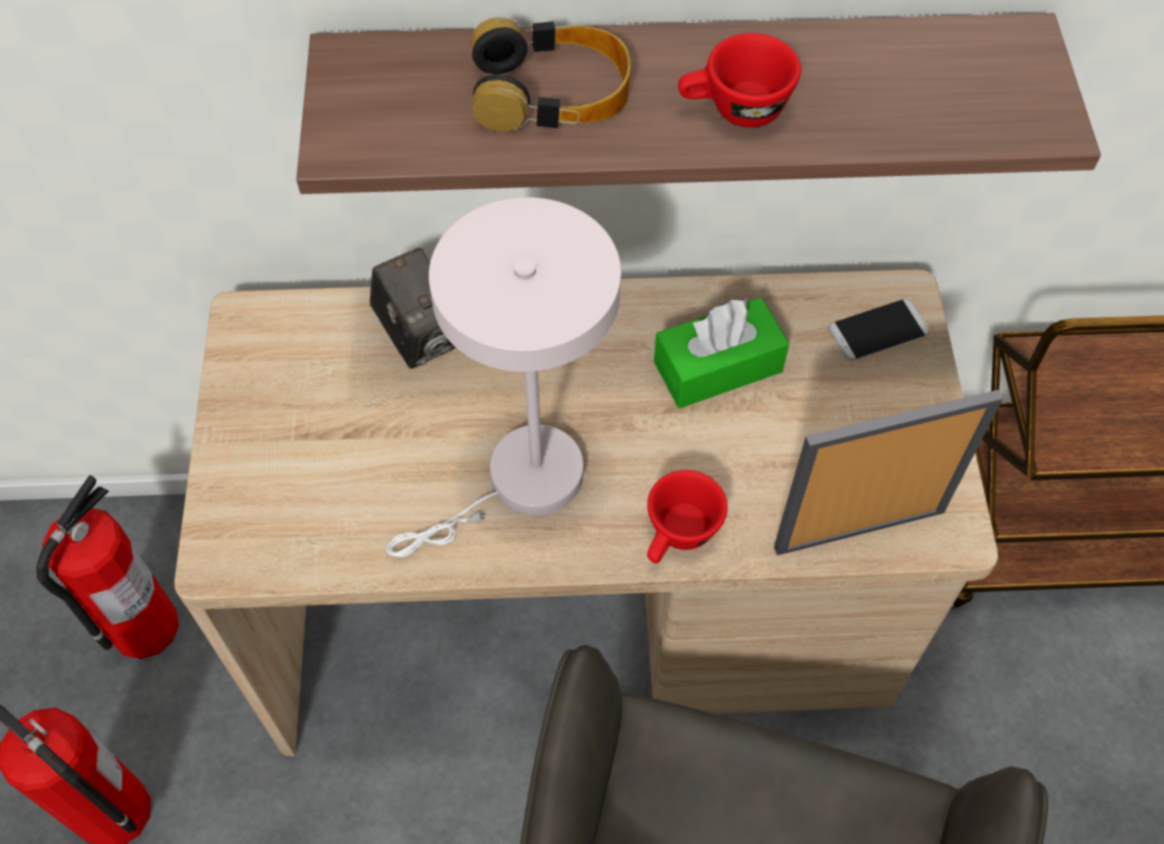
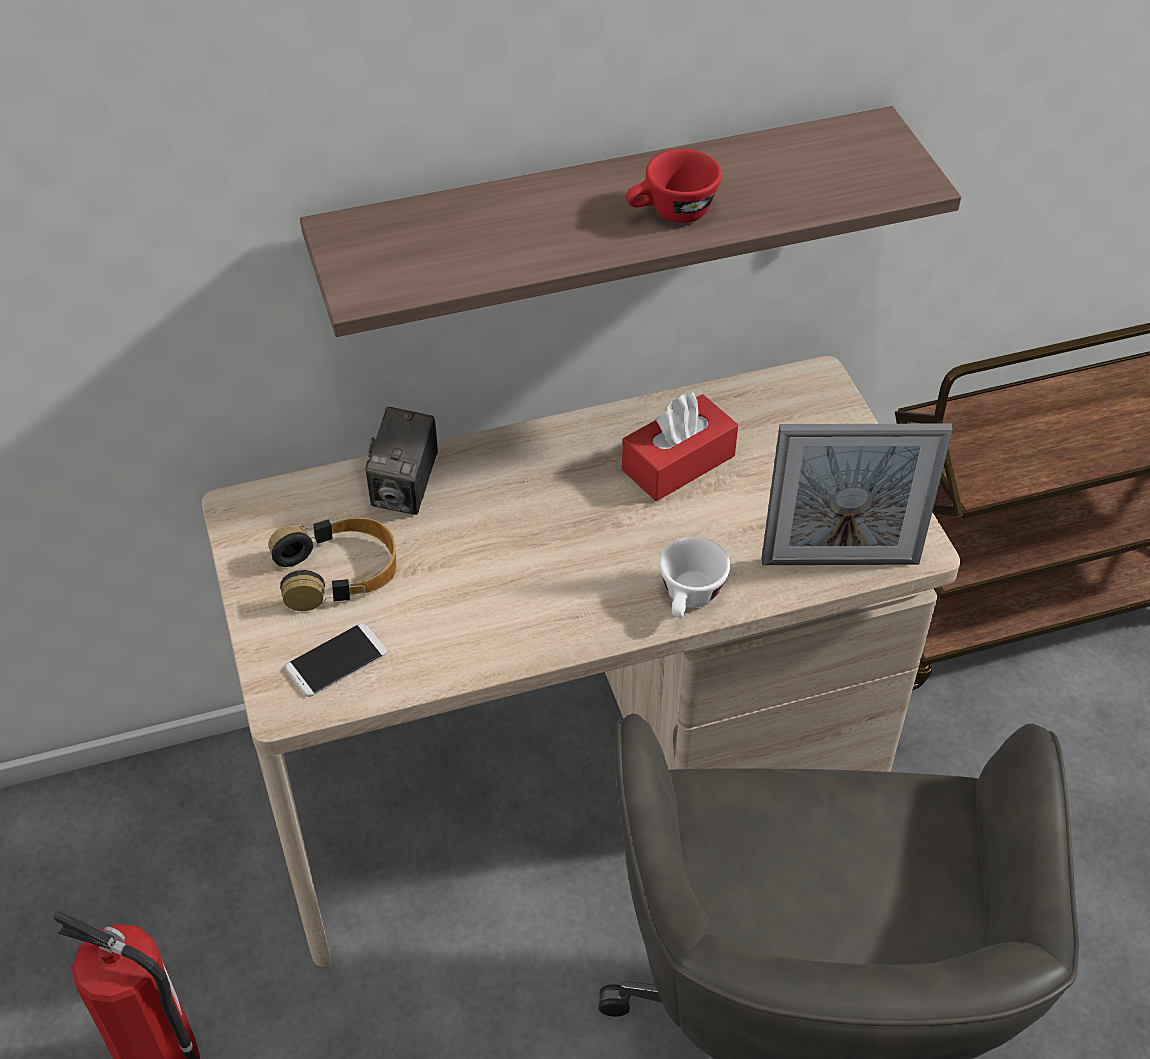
camera: 15 degrees left, 10 degrees down
fire extinguisher [36,475,179,659] -> none
camera [370,248,455,369] -> camera turned 60 degrees clockwise [366,407,438,515]
white table lamp [386,197,621,557] -> none
headphones [471,17,631,132] -> headphones moved to [268,518,396,611]
red cup [647,470,728,564] -> white cup [659,537,730,618]
green tissue box [654,297,789,408] -> red tissue box [622,393,738,501]
picture frame [774,390,1003,555] -> picture frame turned 150 degrees counterclockwise [762,423,953,565]
phone [829,299,930,361] -> phone moved to [285,623,387,697]

